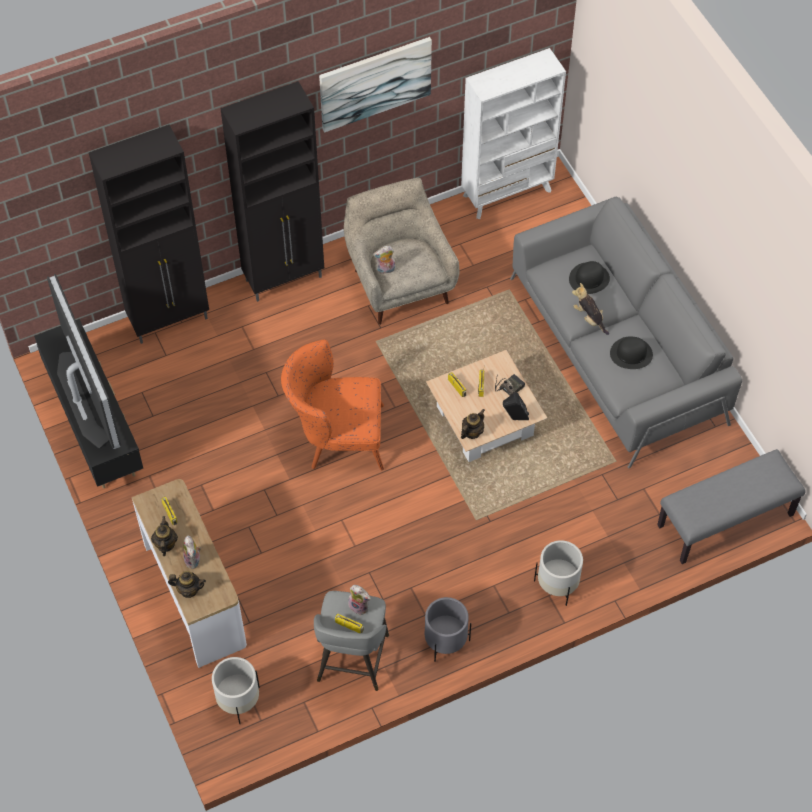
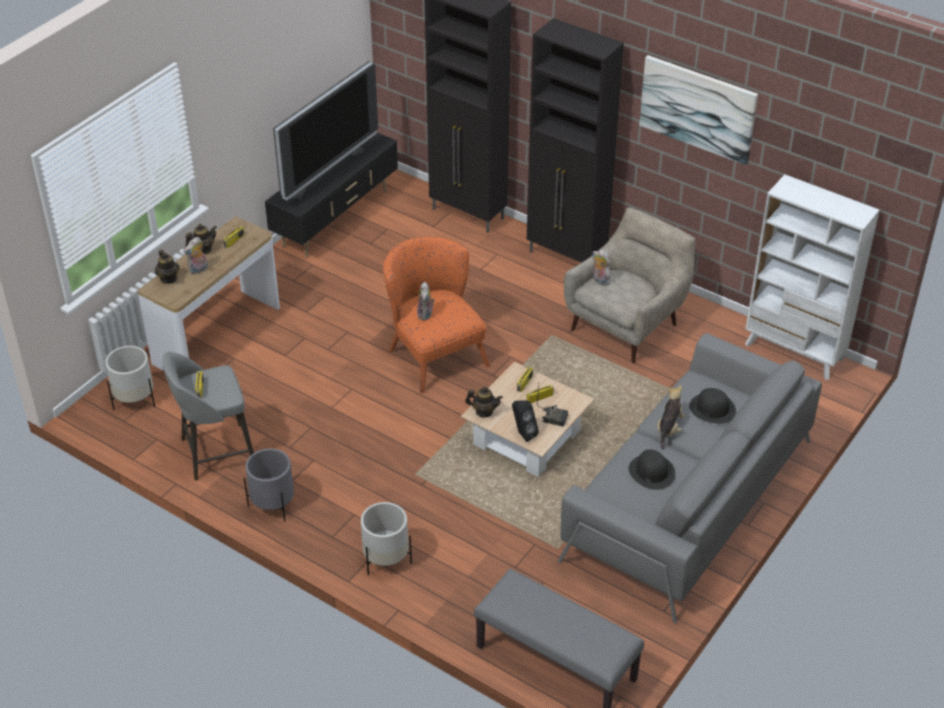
camera: 60 degrees right, 15 degrees down
plush toy [348,585,371,615] -> plush toy moved to [417,282,435,320]

